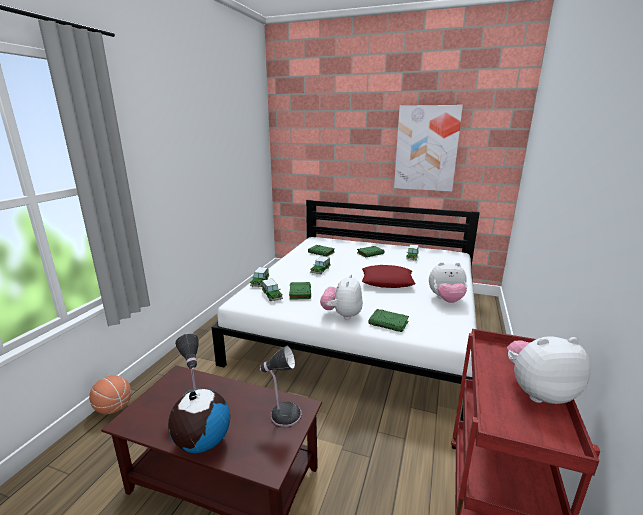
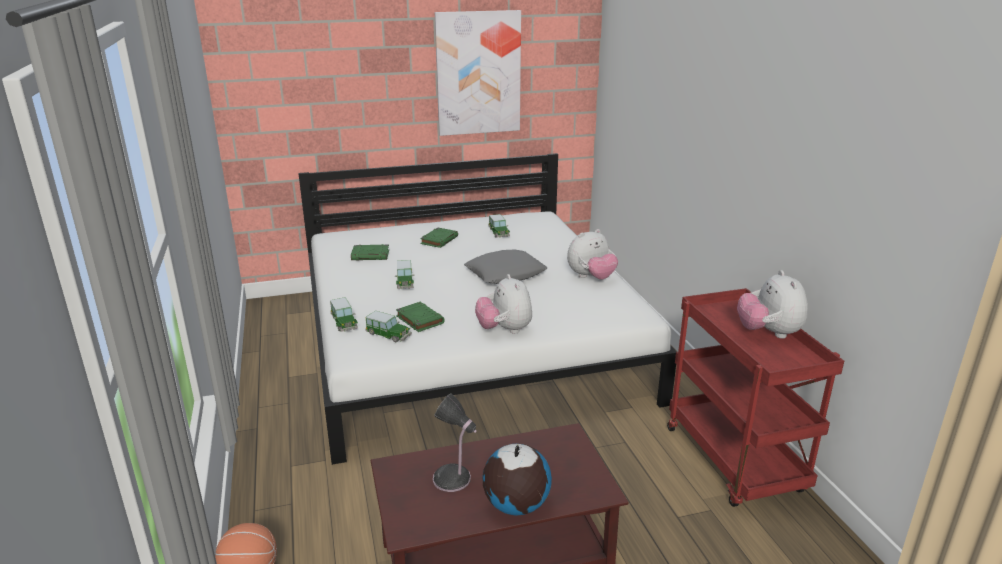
camera: 35 degrees left, 5 degrees up
table lamp [260,346,301,427] -> none
red pillow [362,265,416,288] -> grey pillow [464,250,547,284]
green book [368,309,409,332] -> none
plush toy [507,336,591,404] -> plush toy turned 60 degrees counterclockwise [737,270,808,339]

